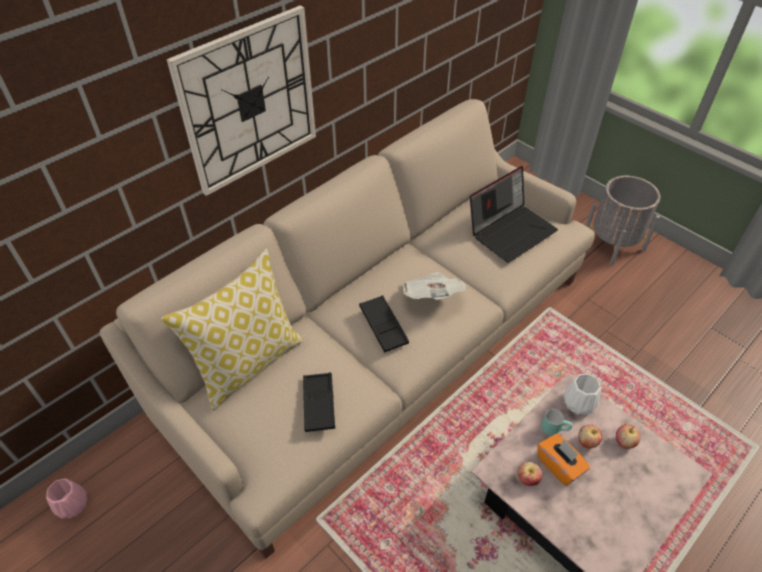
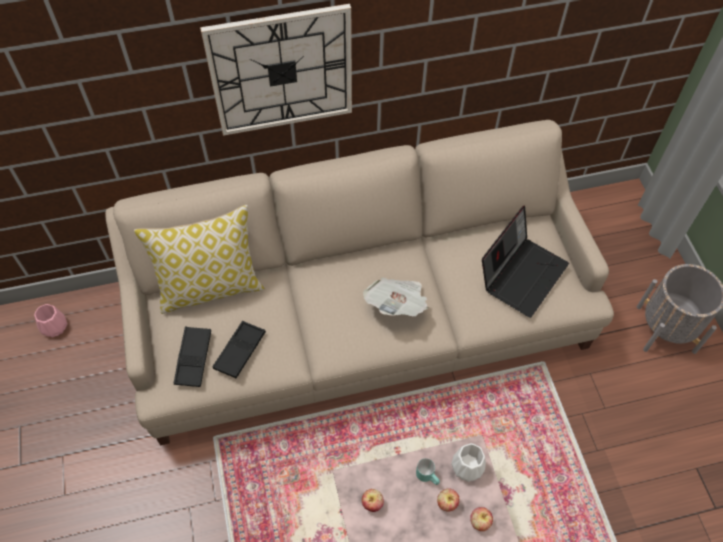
camera: 30 degrees right, 10 degrees up
black tray [359,295,409,353] -> black tray moved to [174,327,211,387]
laptop [470,166,558,263] -> laptop turned 45 degrees counterclockwise [482,205,569,318]
orange tissue box [537,434,590,486] -> none

